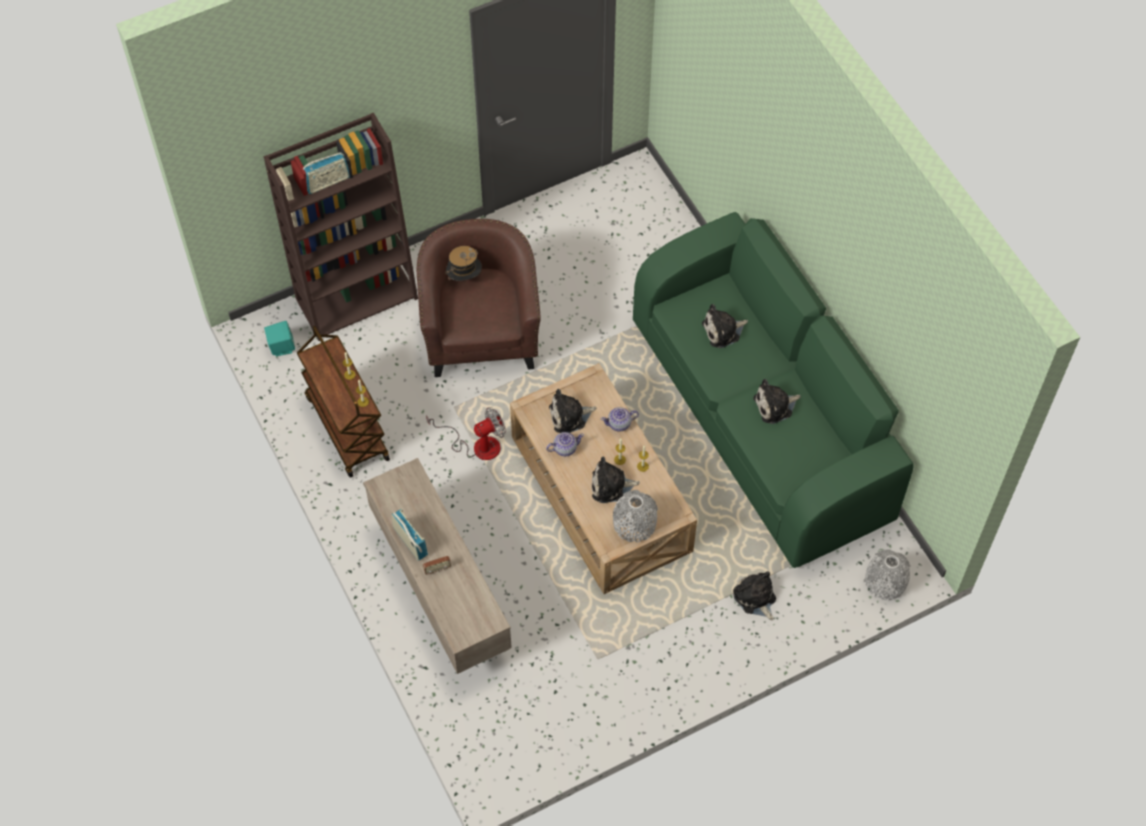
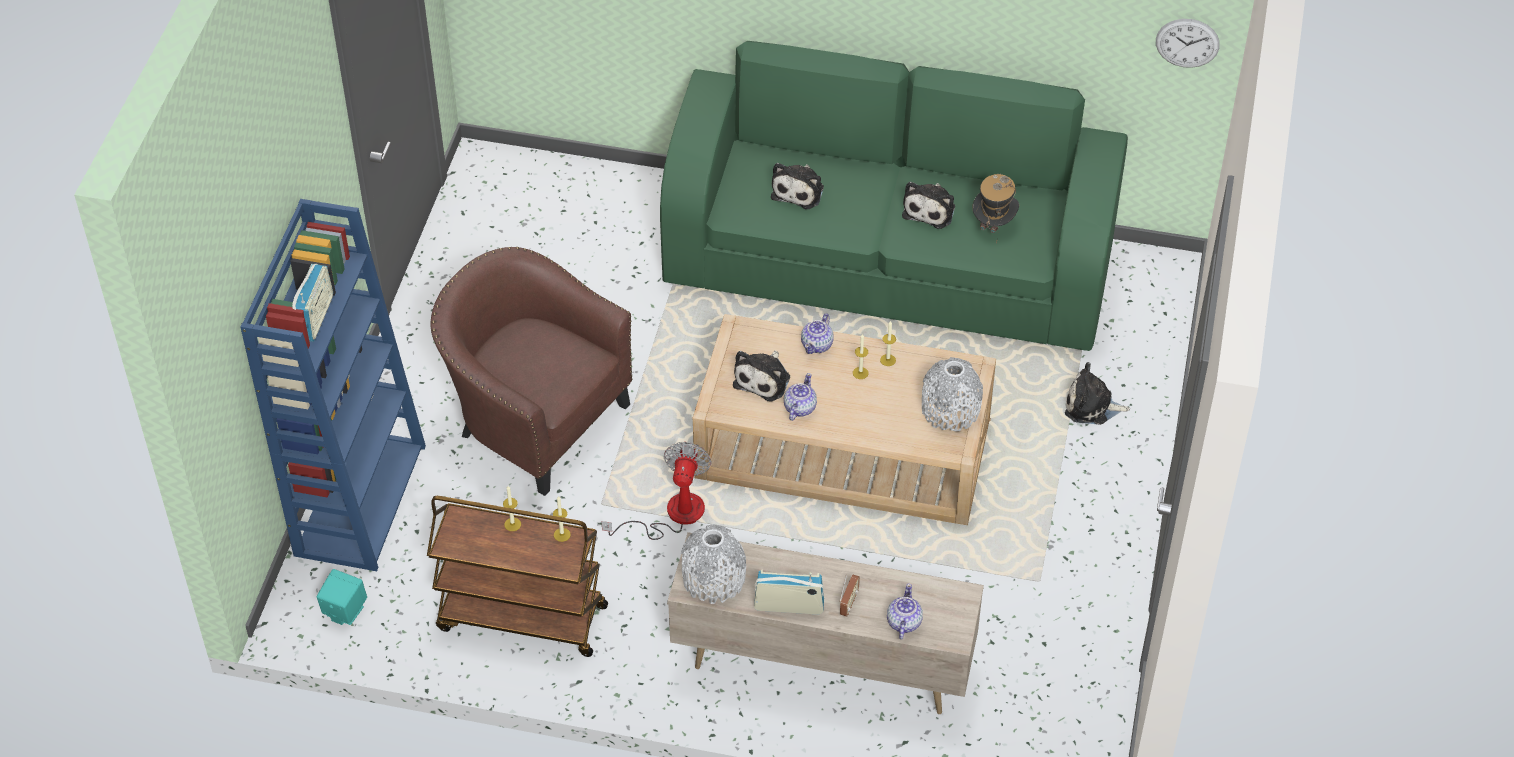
camera: 50 degrees left, 10 degrees down
brown bookcase [263,113,418,341] -> blue bookcase [240,199,426,571]
hat [445,246,482,281] -> hat moved to [973,174,1019,244]
plush toy [592,457,640,503] -> none
grey vase [865,549,911,600] -> grey vase moved to [681,524,746,604]
none -> teapot [887,583,923,639]
none -> wall clock [1156,19,1220,68]

